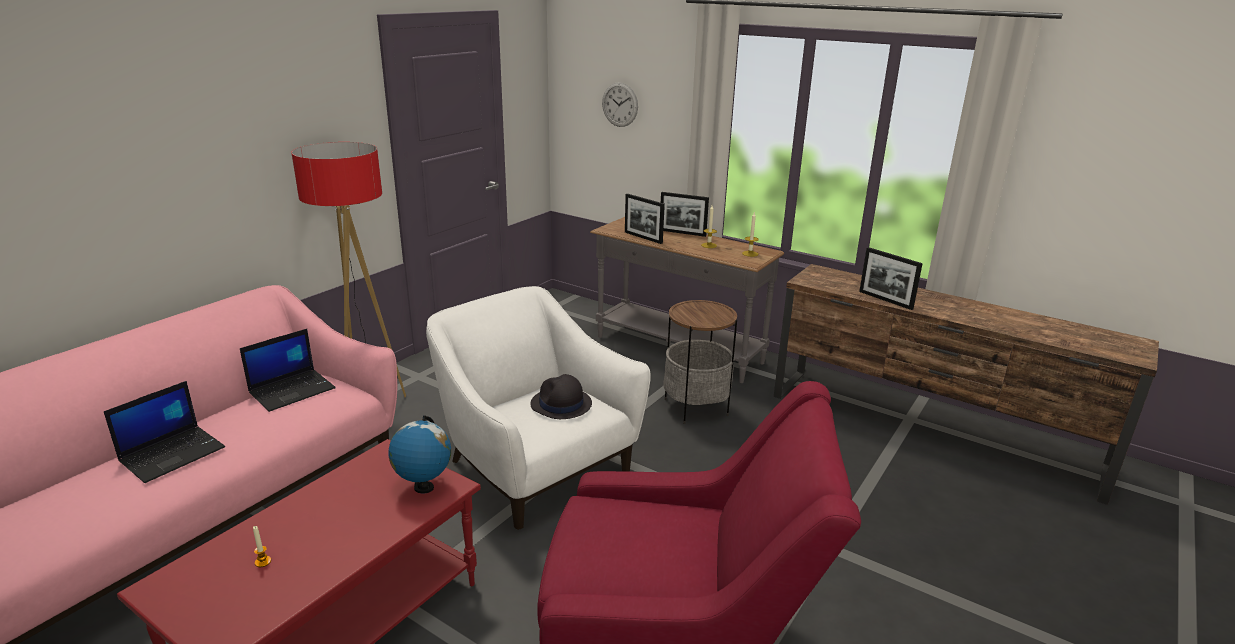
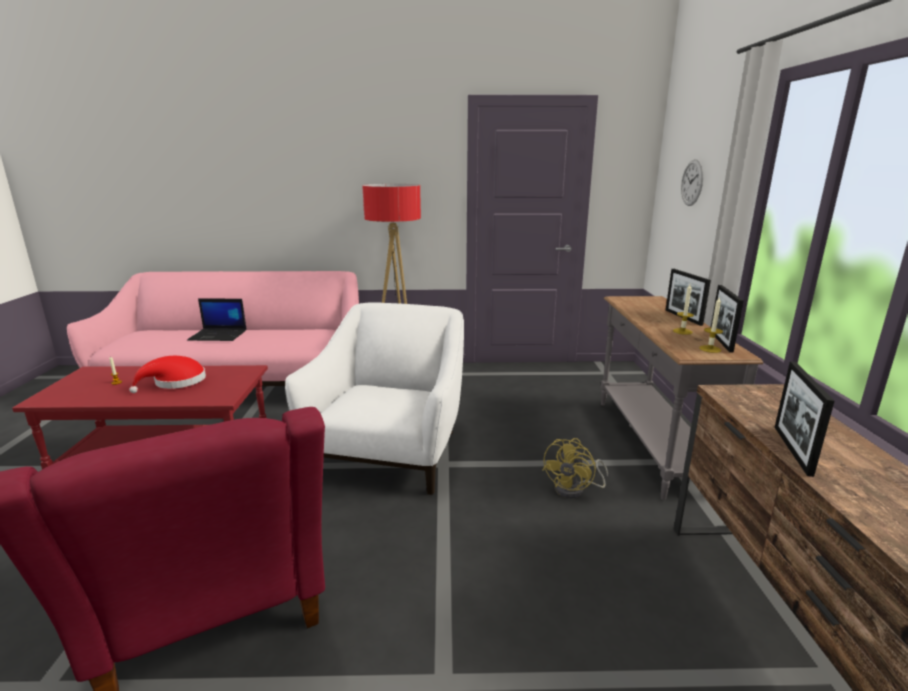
camera: 55 degrees right, 5 degrees down
laptop [240,329,336,412] -> none
globe [389,415,451,493] -> none
black hat [530,374,592,419] -> none
picture frame [625,194,665,244] -> picture frame moved to [711,285,744,352]
side table [663,300,737,424] -> yellow fan [542,438,608,498]
none -> red hat [129,356,206,393]

